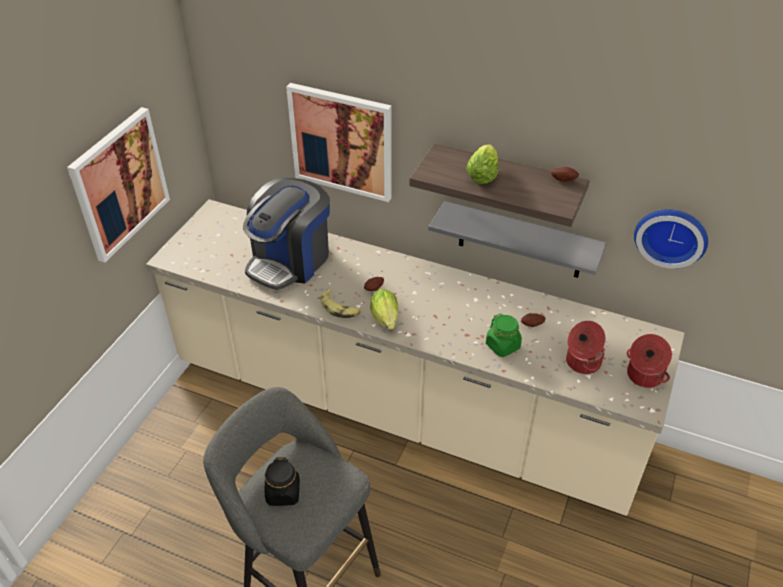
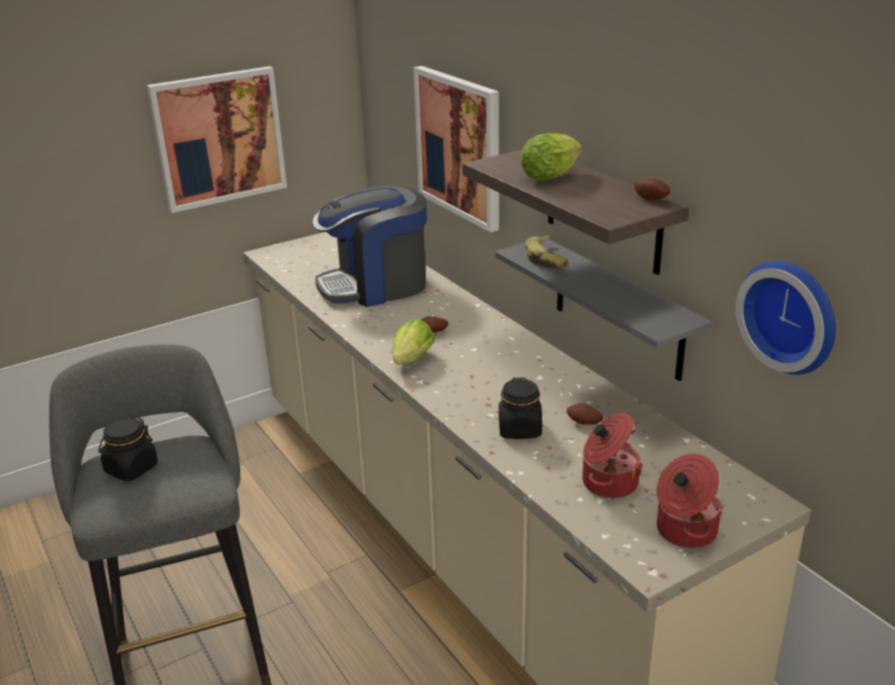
camera: 35 degrees right, 15 degrees down
banana [320,288,361,318] -> banana moved to [525,235,569,268]
green jar [486,314,522,357] -> black jar [499,378,542,439]

